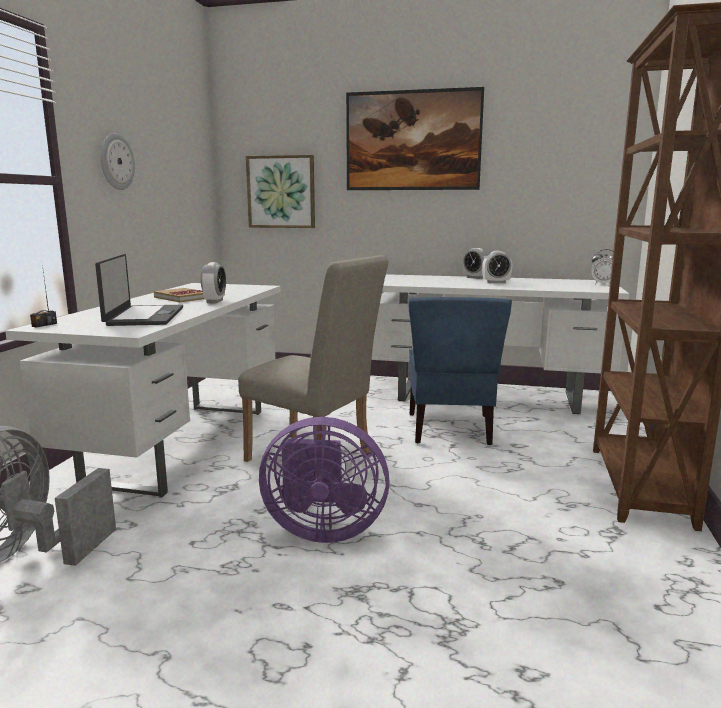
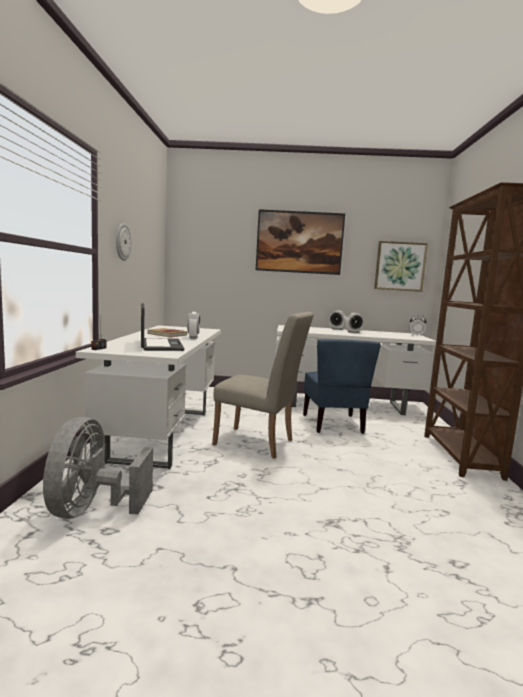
camera: 10 degrees left, 5 degrees down
picture [246,155,315,228] -> picture moved to [374,241,428,292]
purple fan [259,417,390,543] -> none

